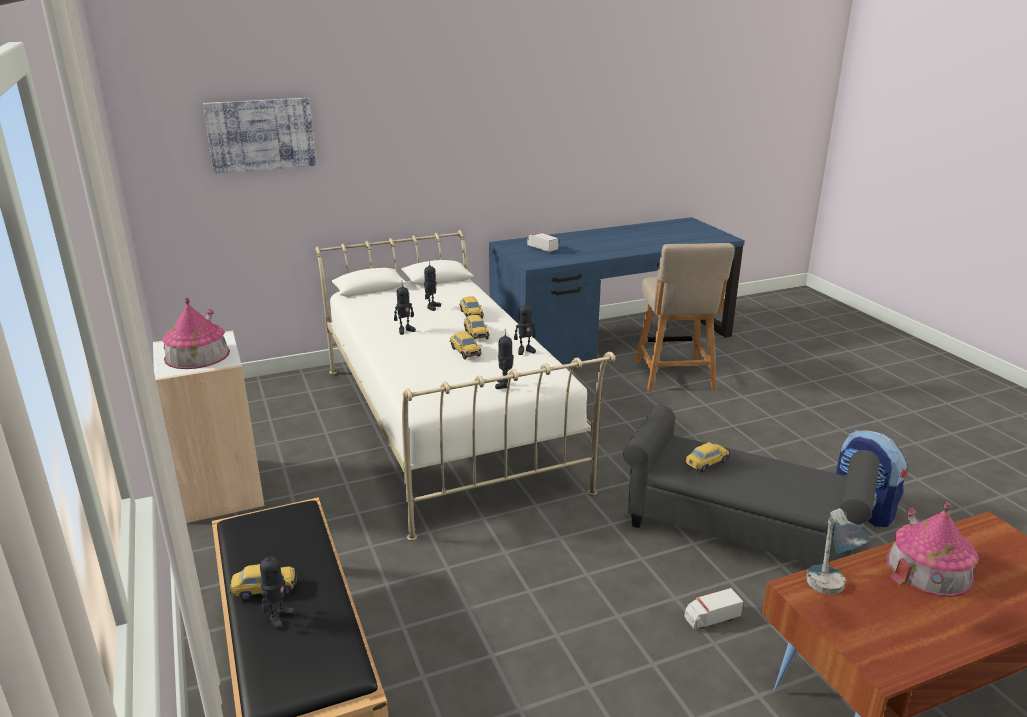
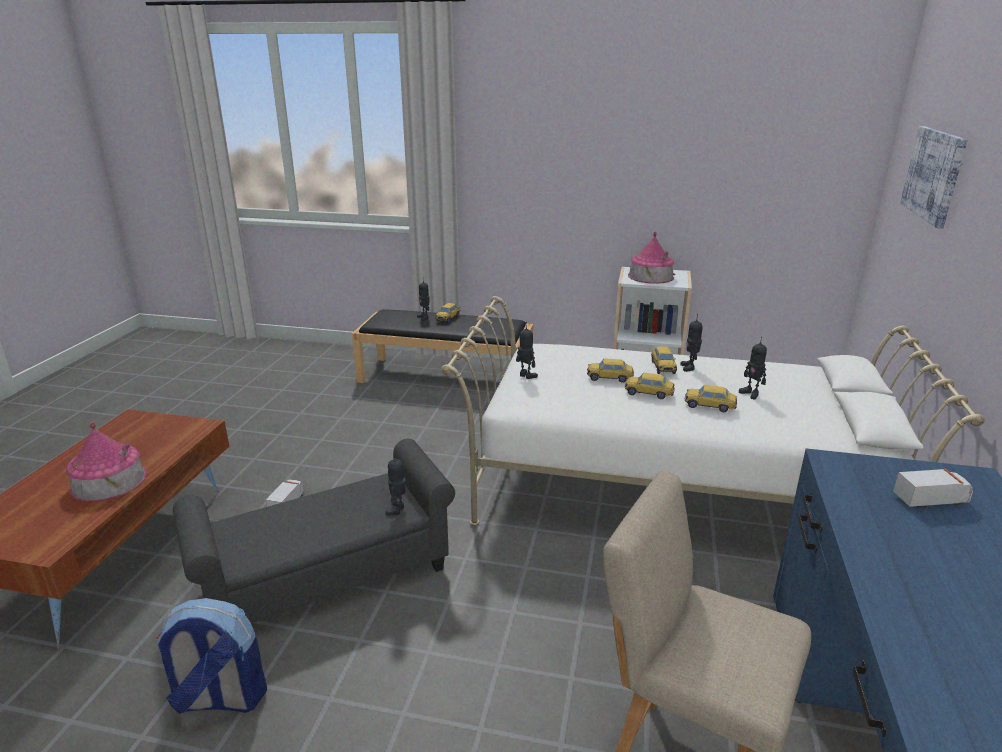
camera: 125 degrees right, 0 degrees up
toy robot [514,299,536,355] -> toy robot moved to [385,452,406,516]
toy car [684,442,730,472] -> toy car moved to [651,346,677,374]
table lamp [806,508,871,595] -> none

